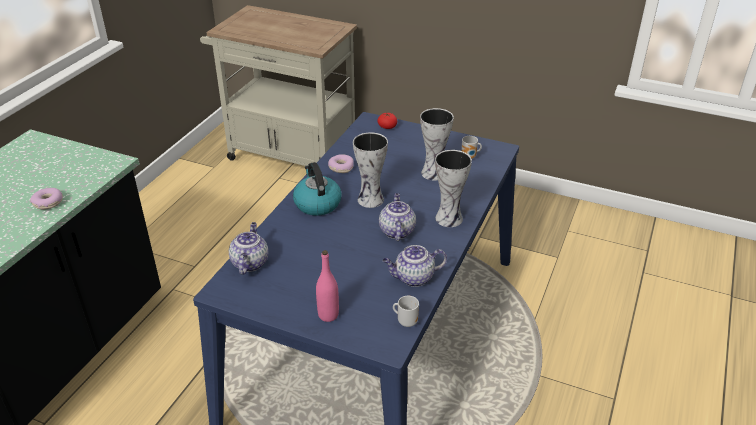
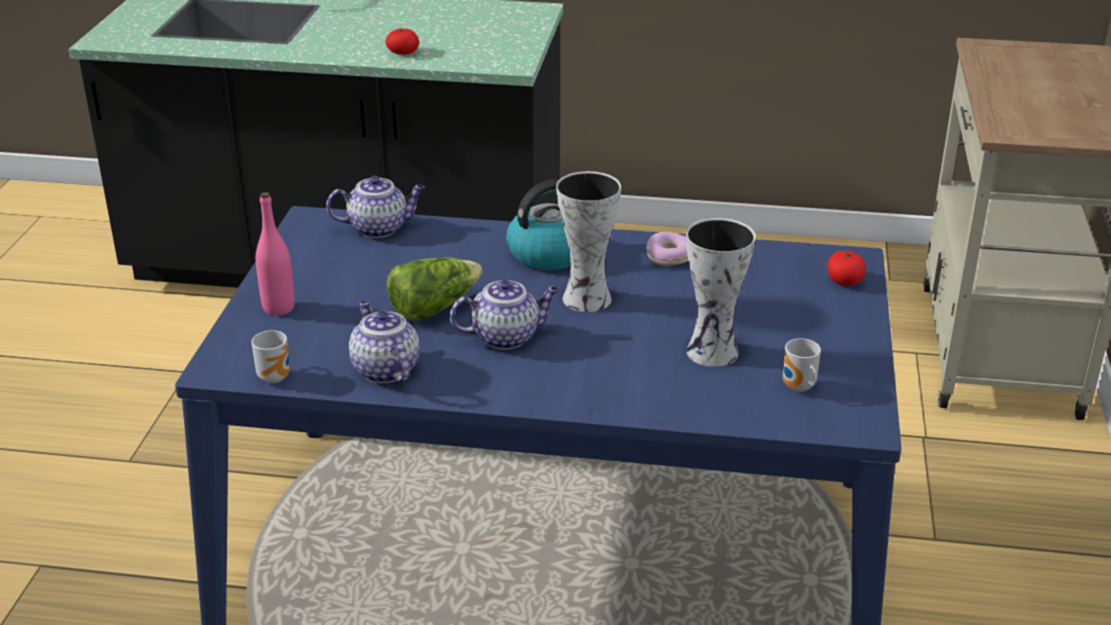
camera: 75 degrees right, 5 degrees down
donut [30,188,63,209] -> tomato [386,28,419,55]
vase [435,150,472,227] -> none
none -> lettuce [387,257,482,321]

